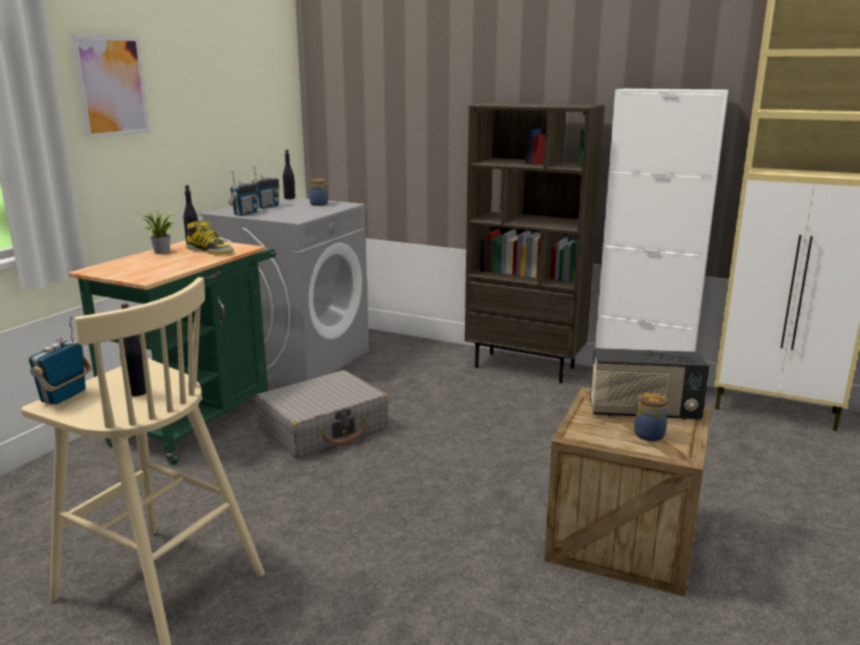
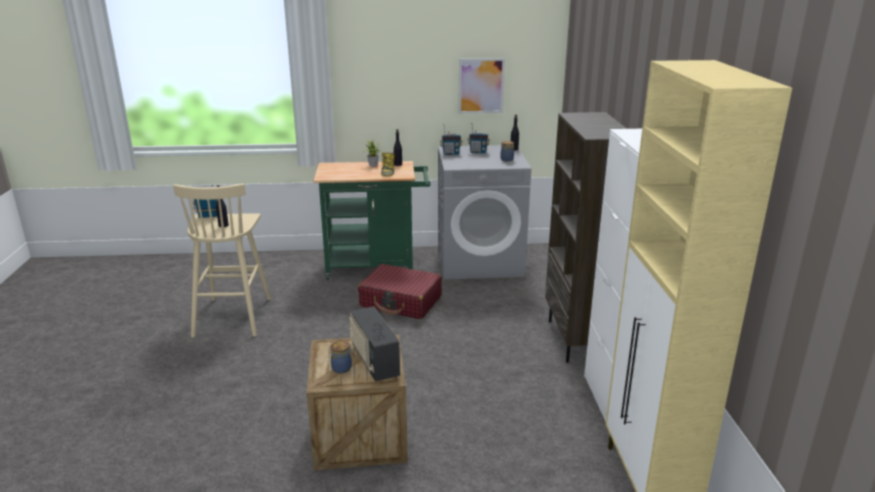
camera: 60 degrees right, 5 degrees up
picture [71,34,150,139] -> picture moved to [458,58,505,114]
grey suitcase [256,370,389,458] -> red suitcase [358,264,442,319]

